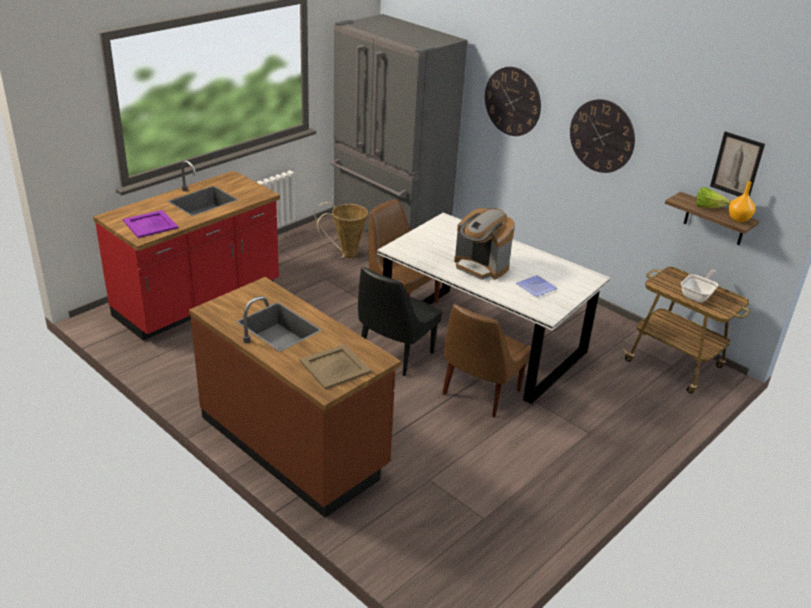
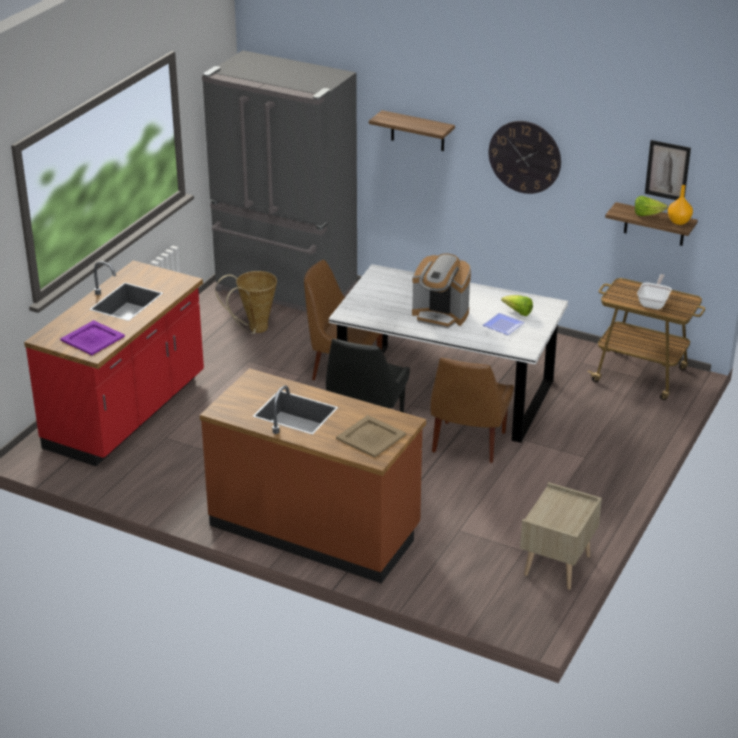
camera: 15 degrees left, 0 degrees up
wall clock [485,67,541,136] -> shelf [369,110,455,151]
none -> lettuce [501,295,533,316]
none -> beige nightstand [520,482,602,590]

